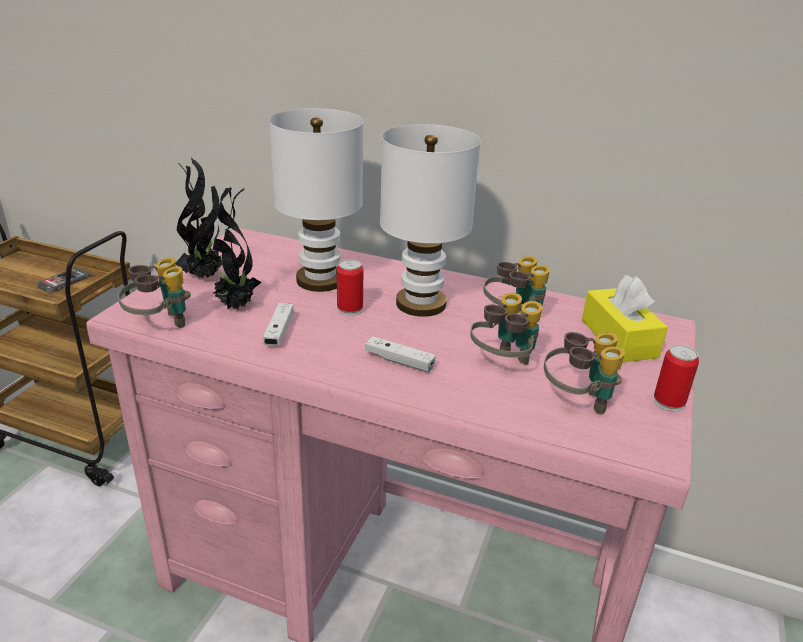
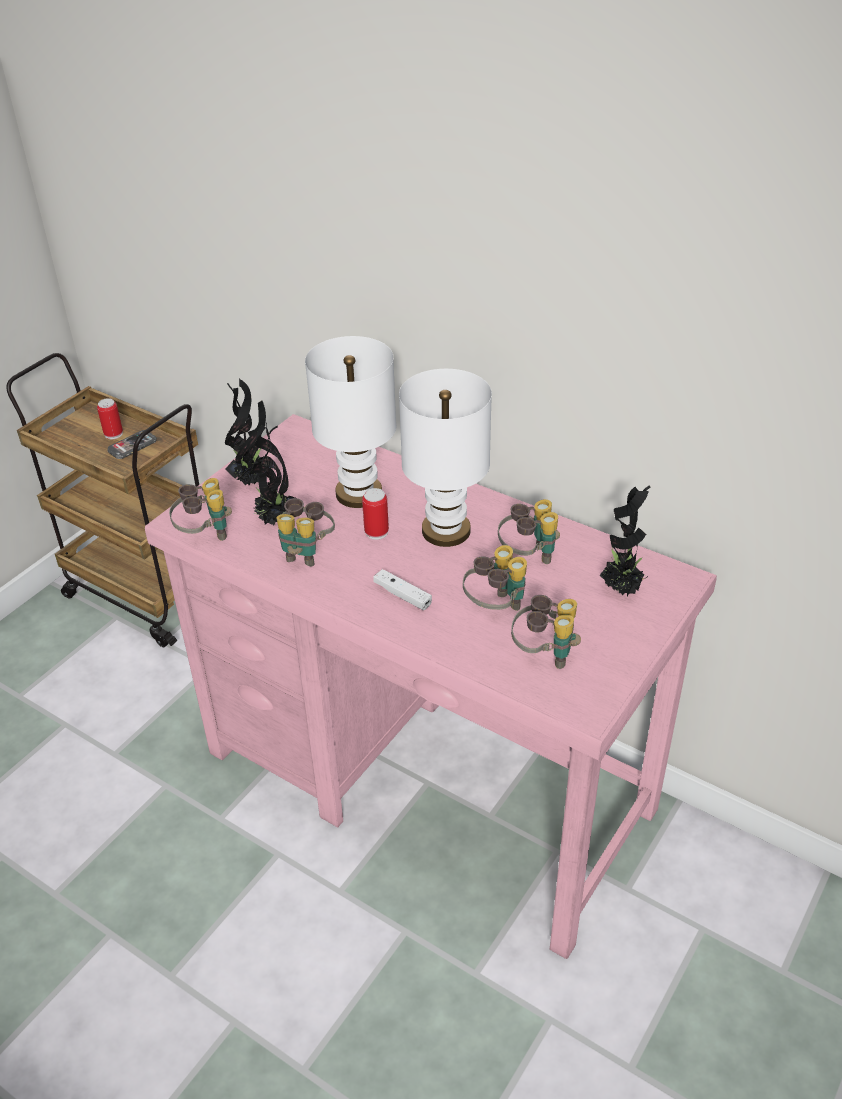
camera: 15 degrees right, 10 degrees up
white game controller [263,303,294,346] -> binoculars [276,498,335,566]
yellow tissue box [582,275,668,362] -> potted plant [599,485,651,596]
can [654,345,699,412] -> can moved to [97,398,123,439]

